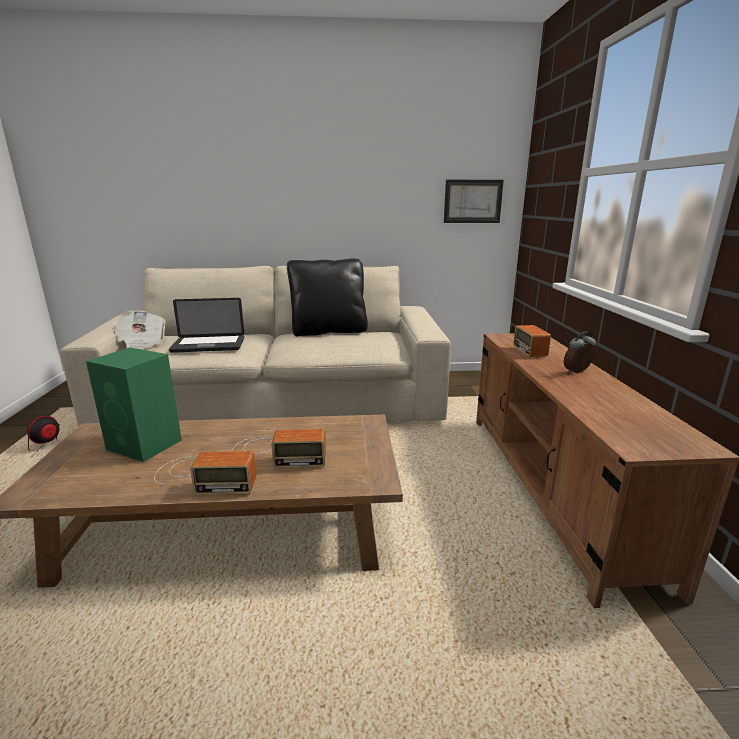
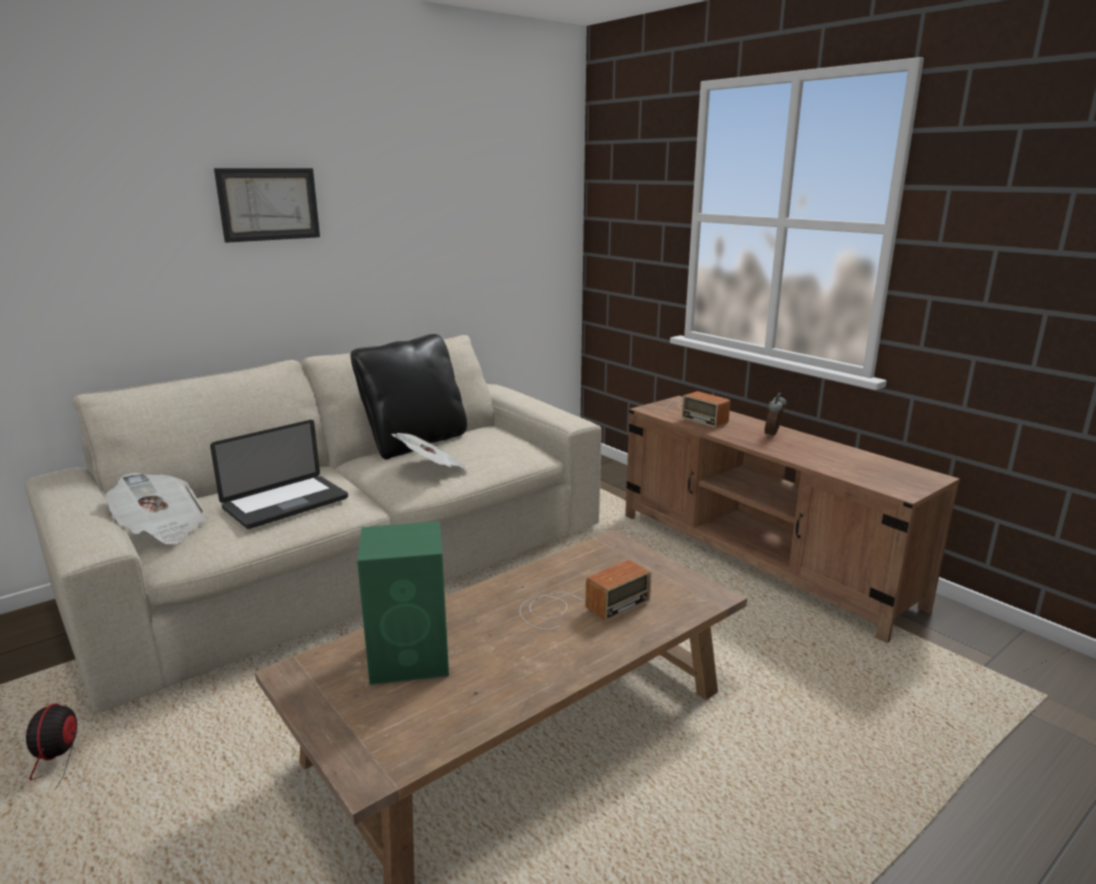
camera: 35 degrees left, 0 degrees up
radio [154,451,257,495] -> none
picture [444,180,504,223] -> picture moved to [214,168,320,243]
none -> newspaper [391,433,469,468]

